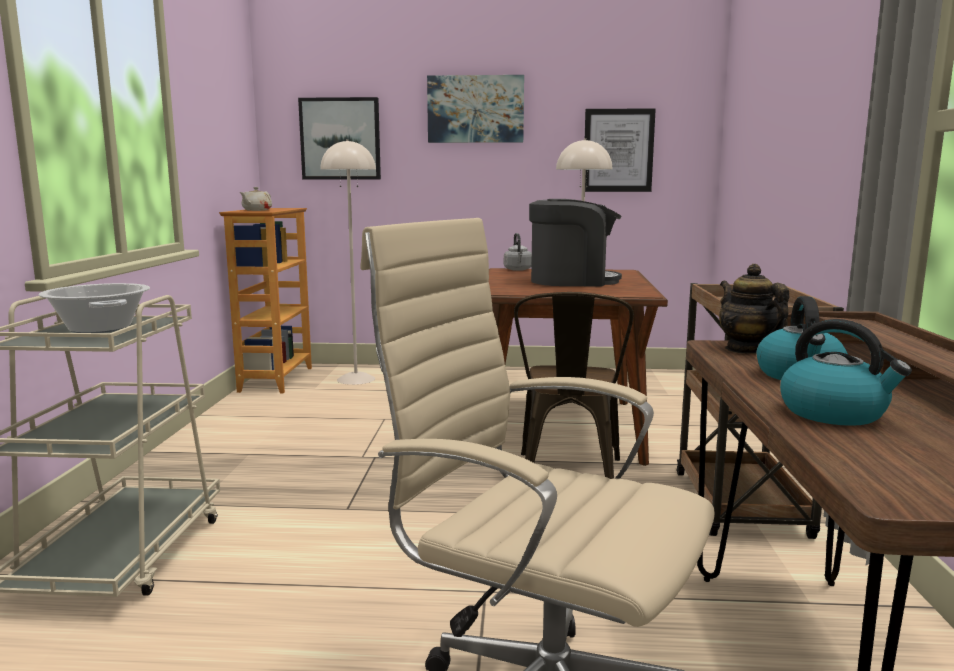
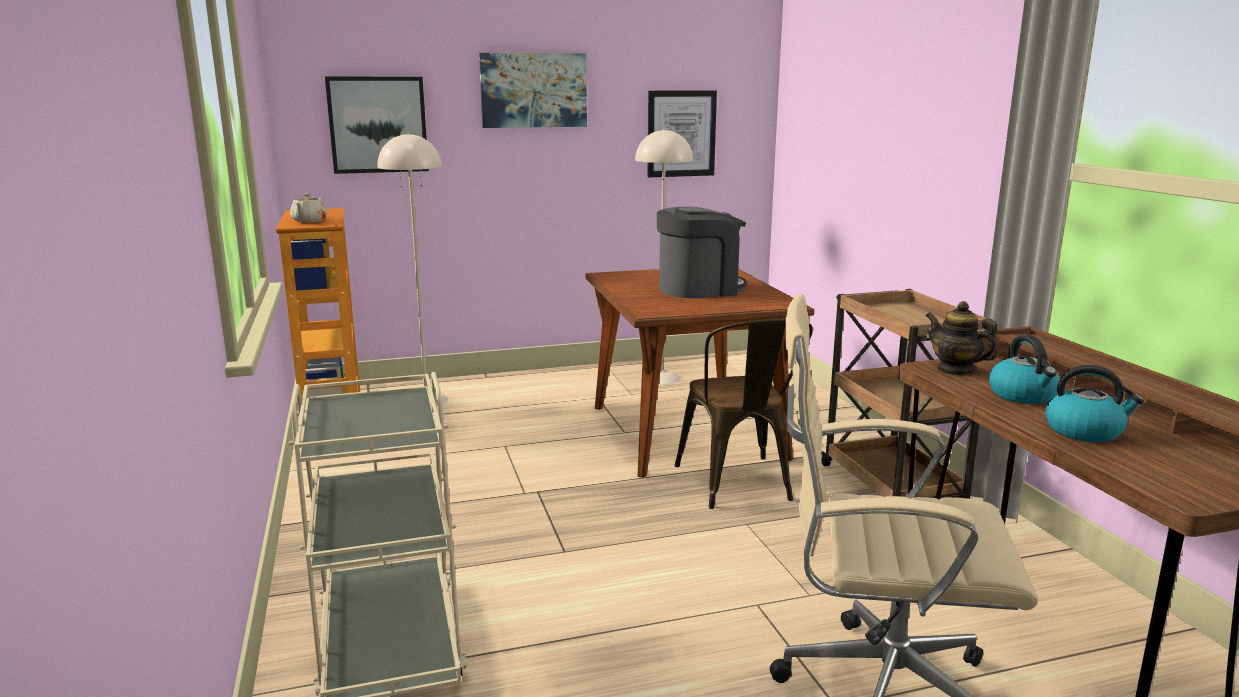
camera: 20 degrees left, 5 degrees up
cooking pot [38,283,150,333] -> none
grey kettle [504,233,532,271] -> none

